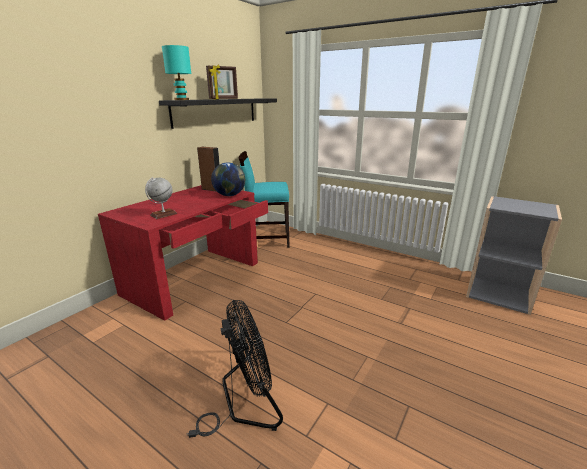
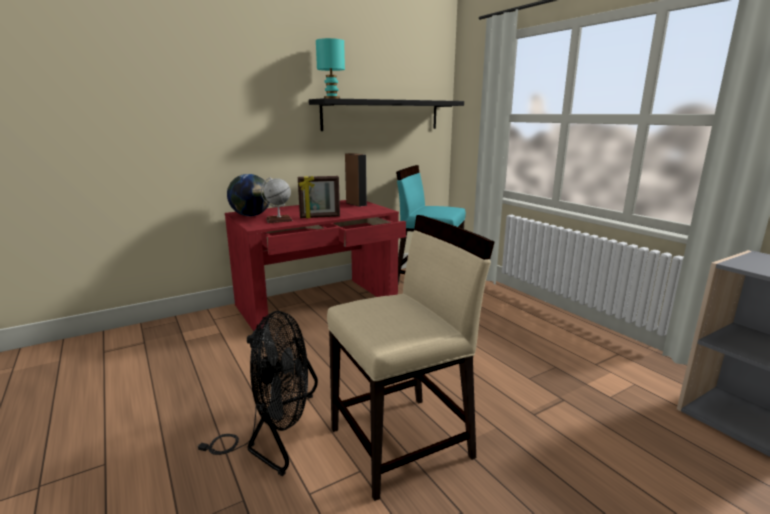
camera: 25 degrees right, 5 degrees down
picture frame [206,64,238,99] -> picture frame moved to [298,176,340,218]
globe [211,162,245,196] -> globe moved to [227,174,270,216]
none -> beige chair [327,215,494,501]

